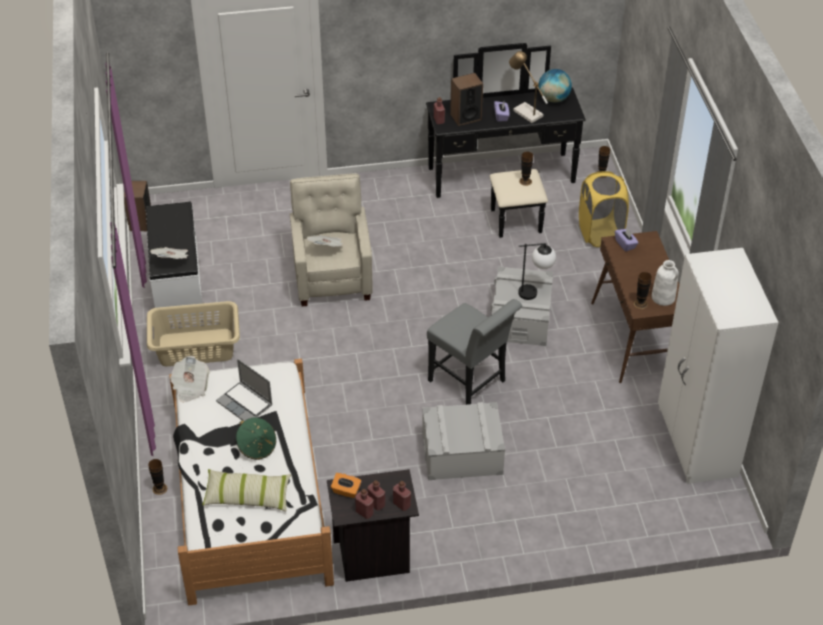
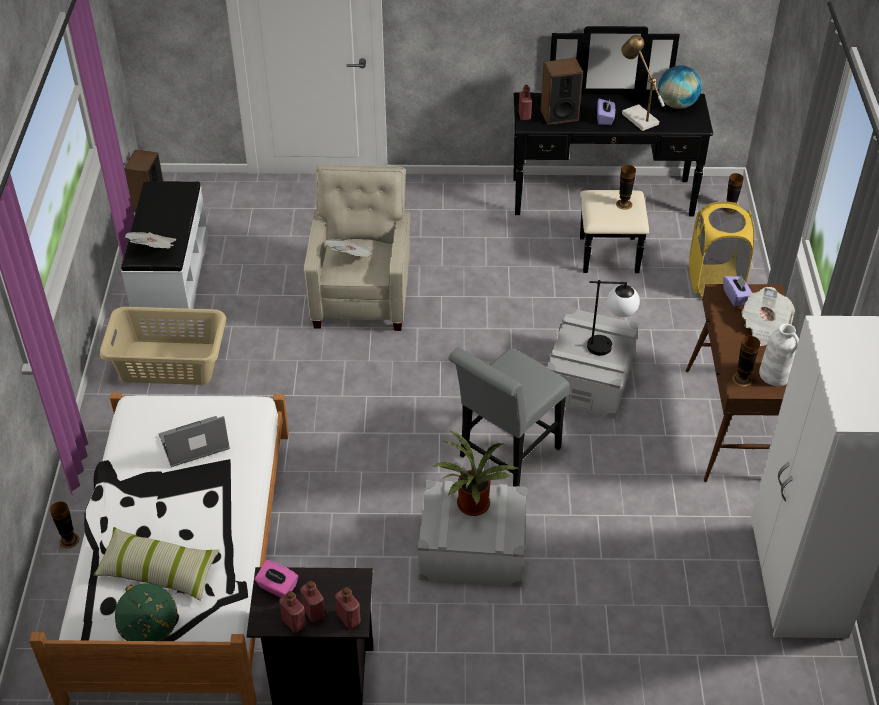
camera: 10 degrees right, 0 degrees up
newspaper [170,356,210,403] -> newspaper moved to [741,287,795,346]
laptop [216,359,273,421] -> laptop turned 105 degrees clockwise [158,416,230,467]
green hat [236,417,276,460] -> green hat moved to [115,583,177,641]
orange tissue box [331,473,362,498] -> pink tissue box [255,560,298,598]
grey chair [427,299,522,405] -> grey chair turned 75 degrees clockwise [448,348,570,487]
none -> potted plant [433,431,520,516]

